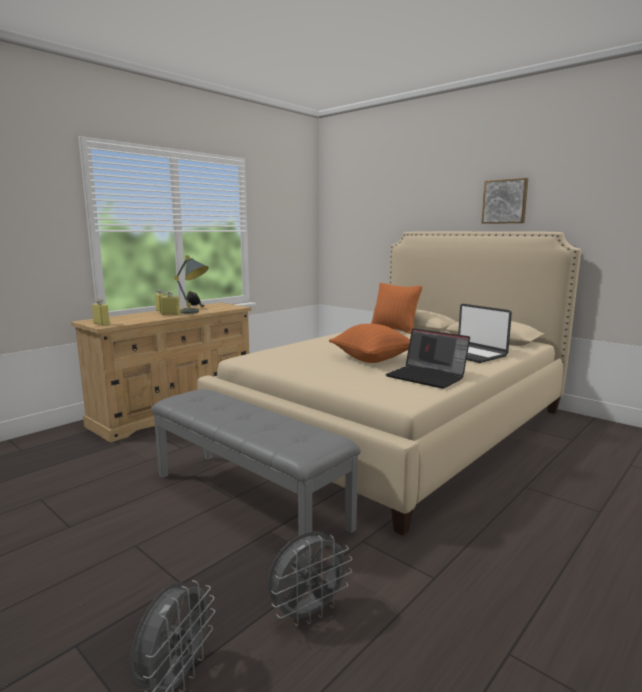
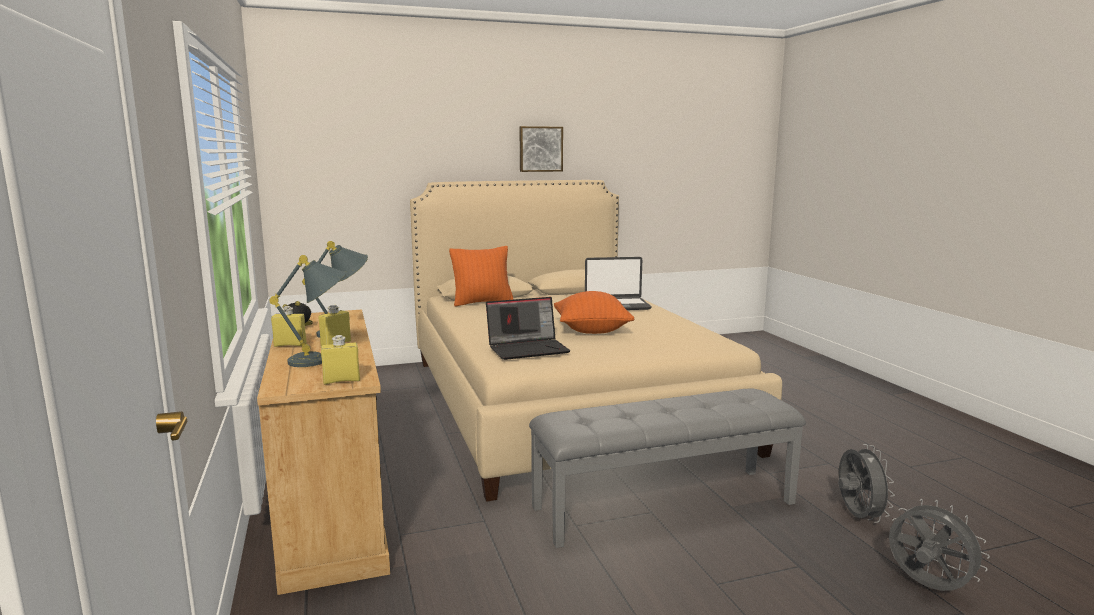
camera: 60 degrees left, 0 degrees up
laptop [385,328,470,389] -> laptop moved to [486,297,570,360]
none -> grey table lamp [269,255,347,367]

